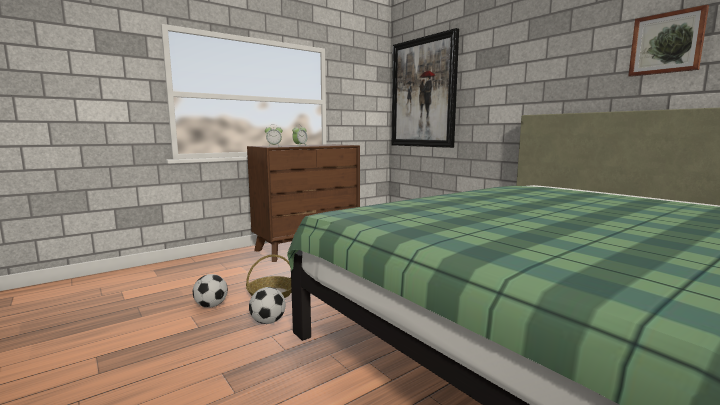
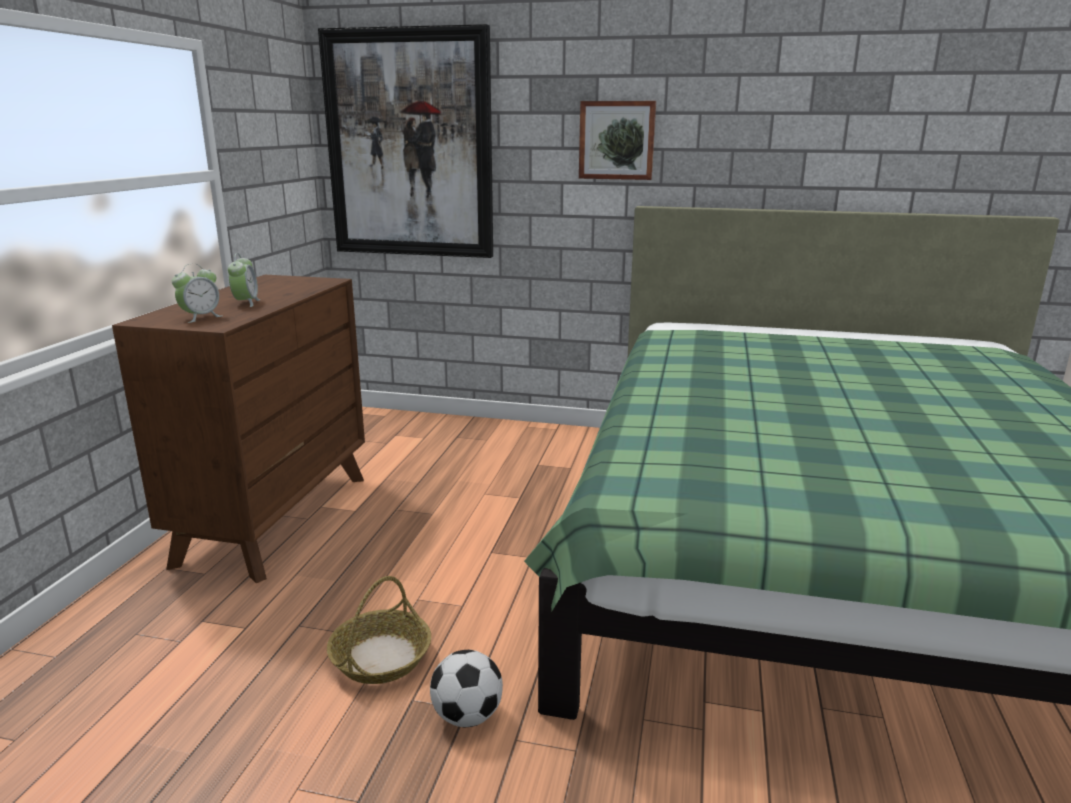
camera: 40 degrees left, 10 degrees up
football [193,274,228,308] -> none
picture [628,4,709,77] -> picture moved to [579,101,656,180]

